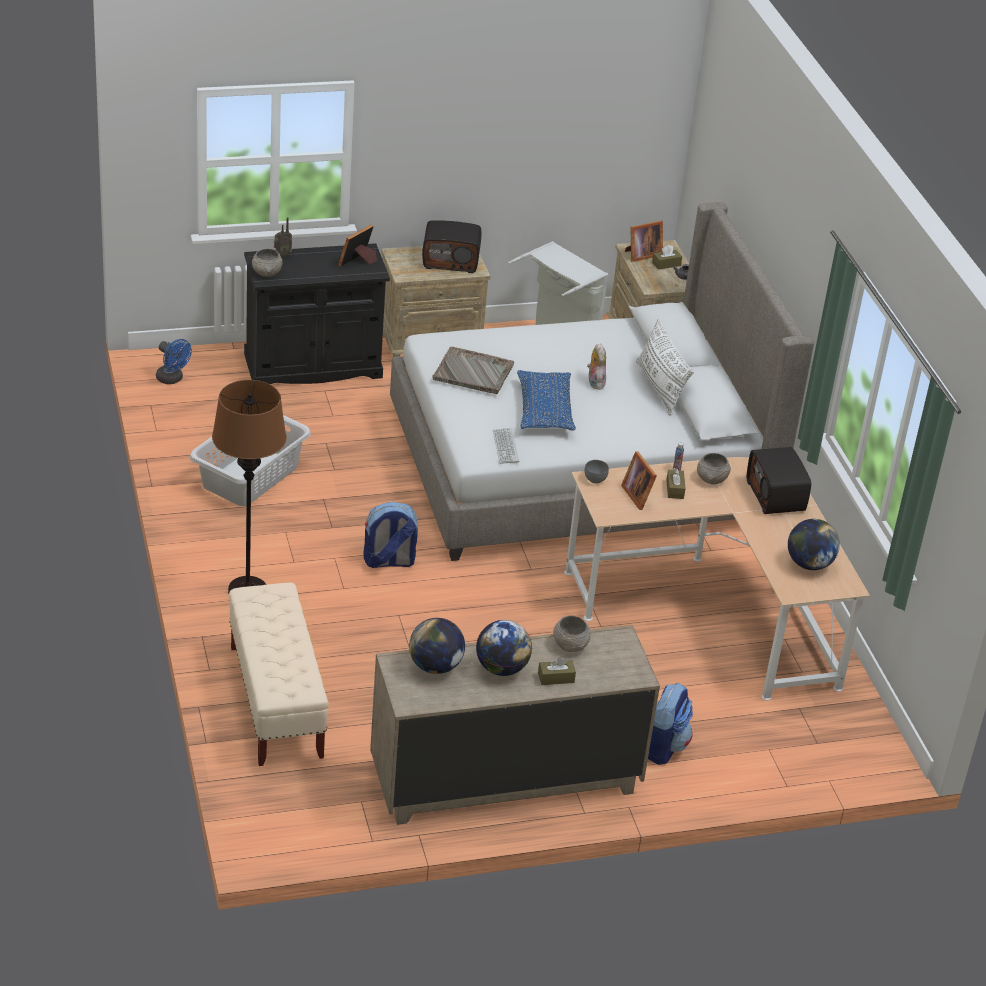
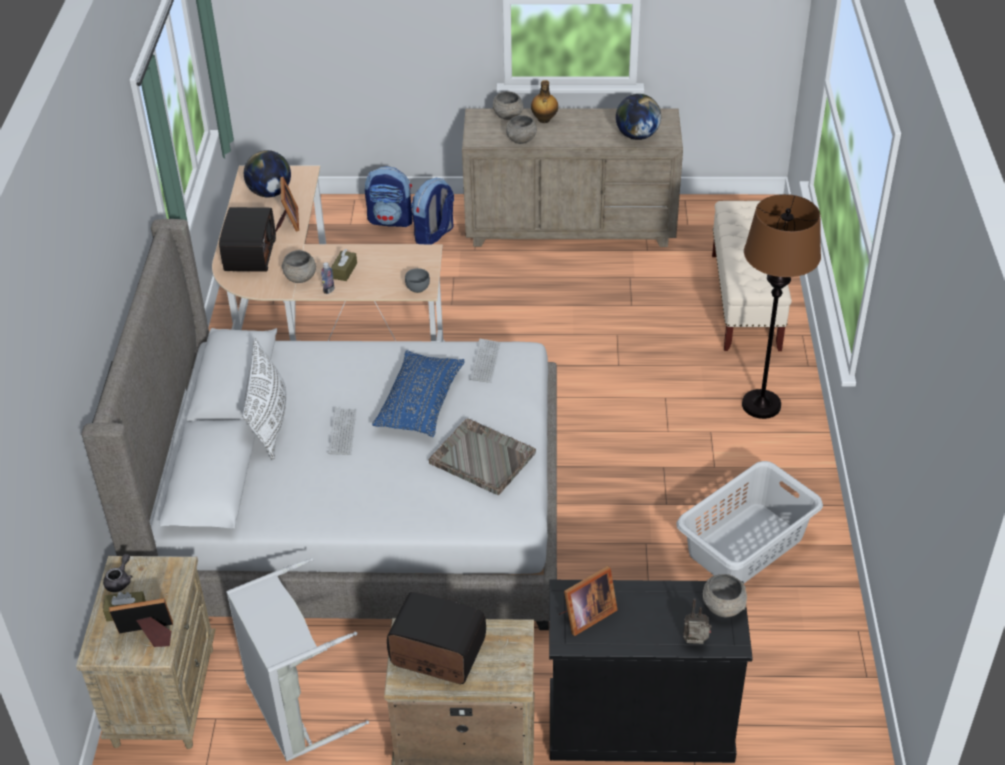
camera: 160 degrees left, 5 degrees up
blue fan [156,339,192,384] -> none
backpack [363,502,418,568] -> backpack moved to [365,166,412,227]
globe [476,620,532,676] -> none
brown tissue box [538,657,576,685] -> bottle [531,80,558,123]
plush toy [587,343,606,390] -> keyboard [328,408,356,455]
picture frame [621,451,657,510] -> picture frame moved to [276,177,299,232]
none -> grey bowl [493,91,523,120]

